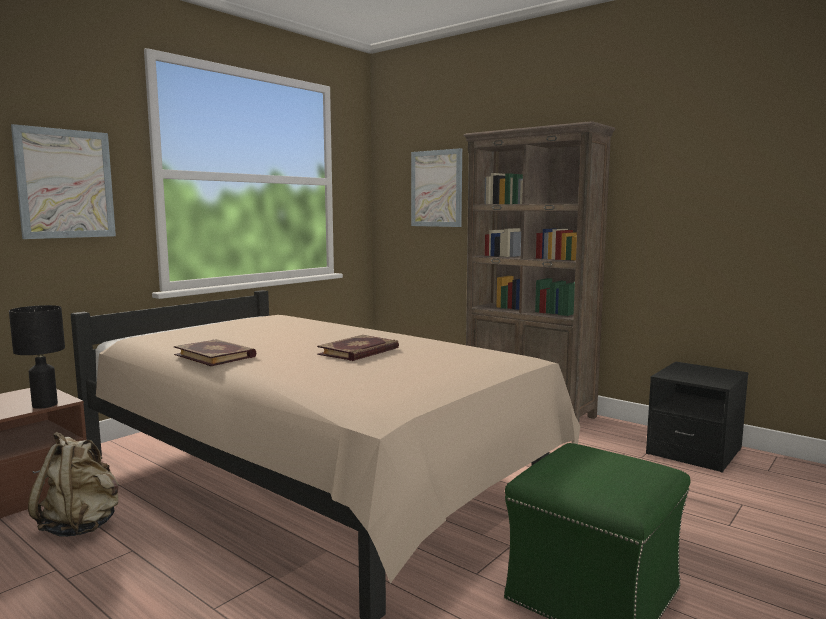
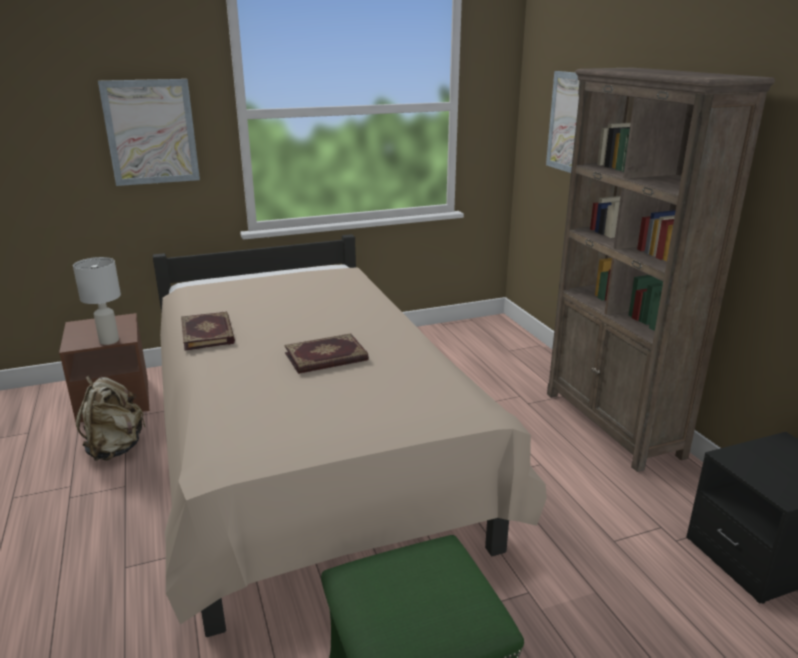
camera: 30 degrees right, 15 degrees up
black table lamp [9,305,65,409] -> white table lamp [73,257,121,345]

